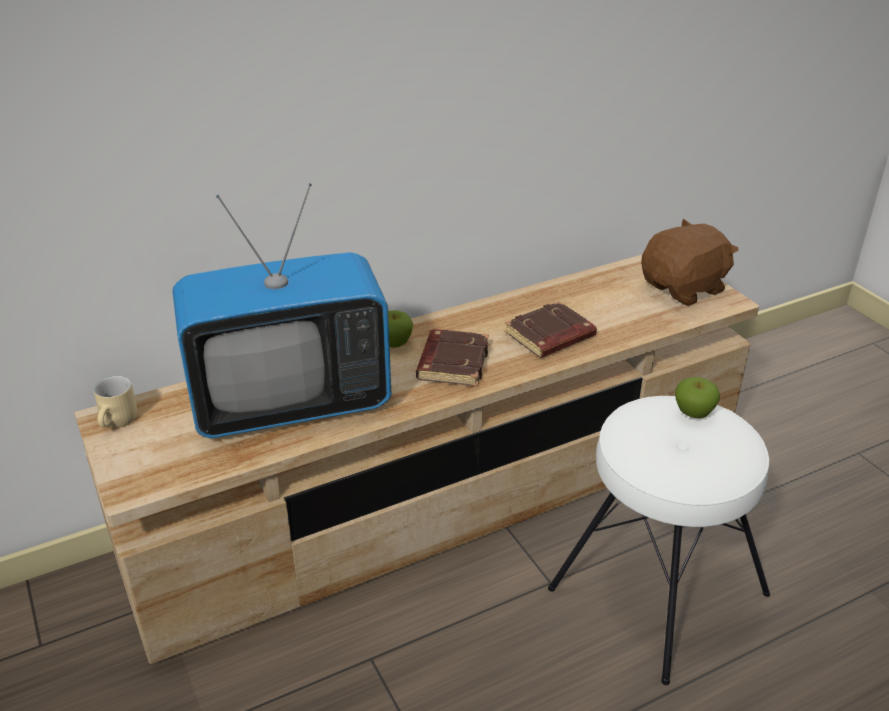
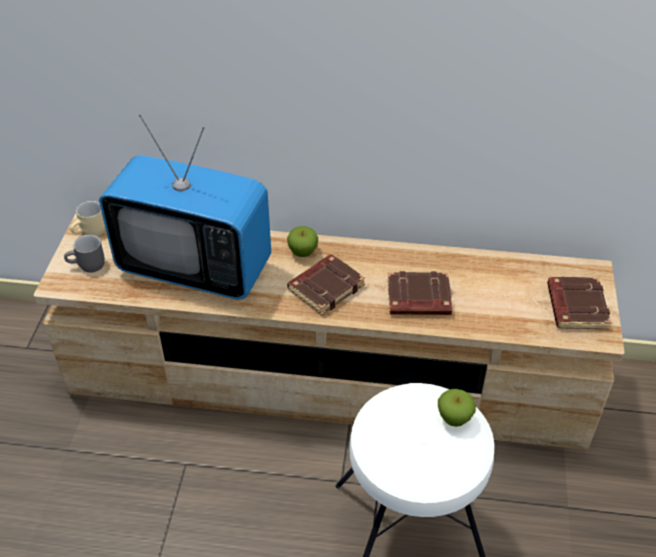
camera: 35 degrees right, 10 degrees up
brown plush toy [641,219,739,306] -> brown book [547,277,611,330]
none -> grey mug [64,234,105,273]

